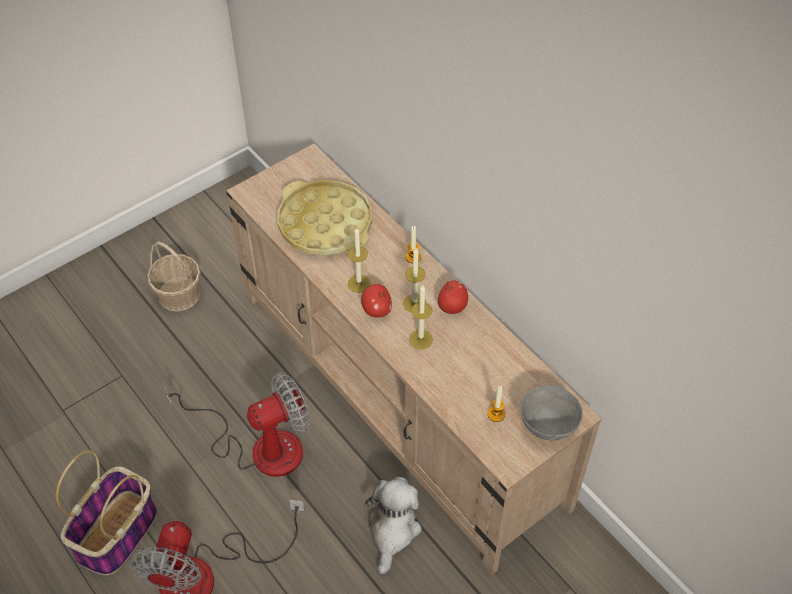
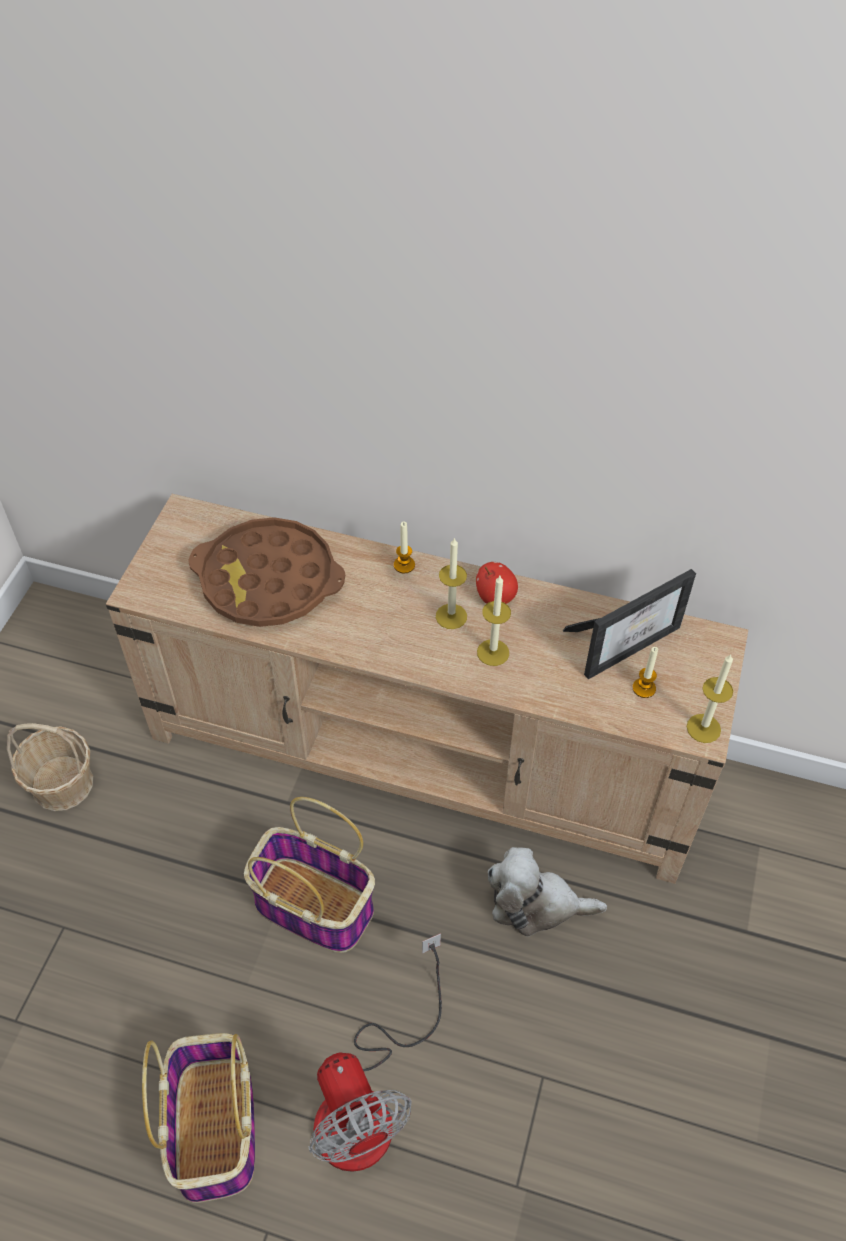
camera: 35 degrees left, 0 degrees up
fan [164,372,310,477] -> basket [244,797,375,953]
yellow tray [277,180,372,255] -> brown tray [188,517,345,627]
candle [348,227,371,293] -> candle moved to [687,654,733,743]
apple [361,284,392,318] -> none
plush toy [364,477,422,574] -> plush toy turned 60 degrees counterclockwise [488,847,607,937]
grey bowl [521,385,583,441] -> none
none -> picture frame [563,569,696,679]

